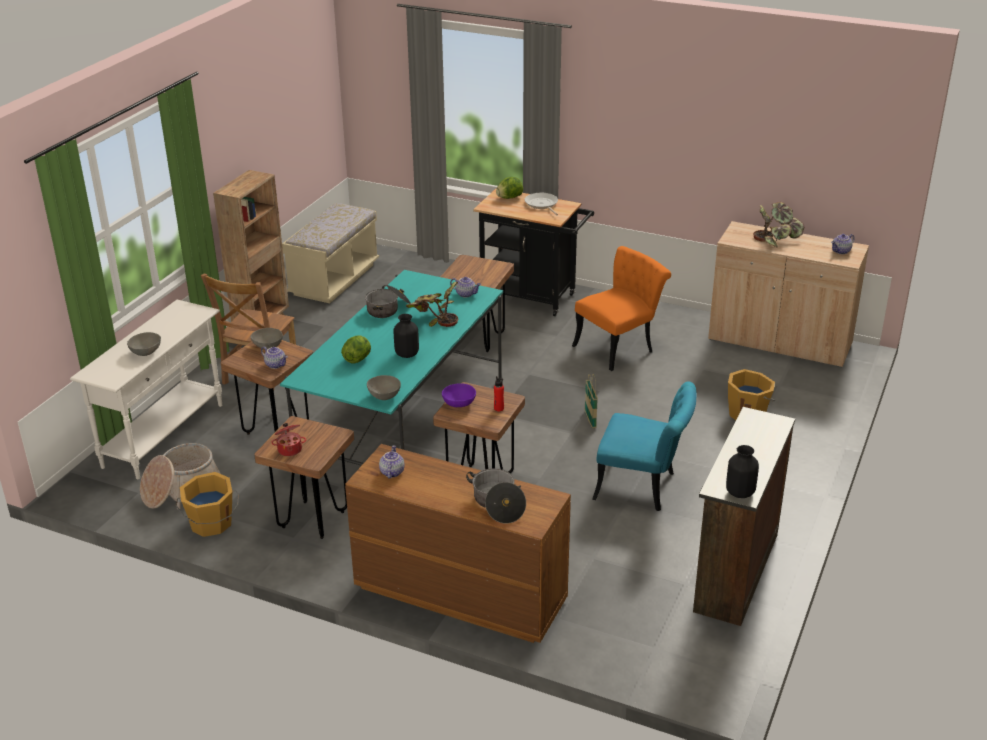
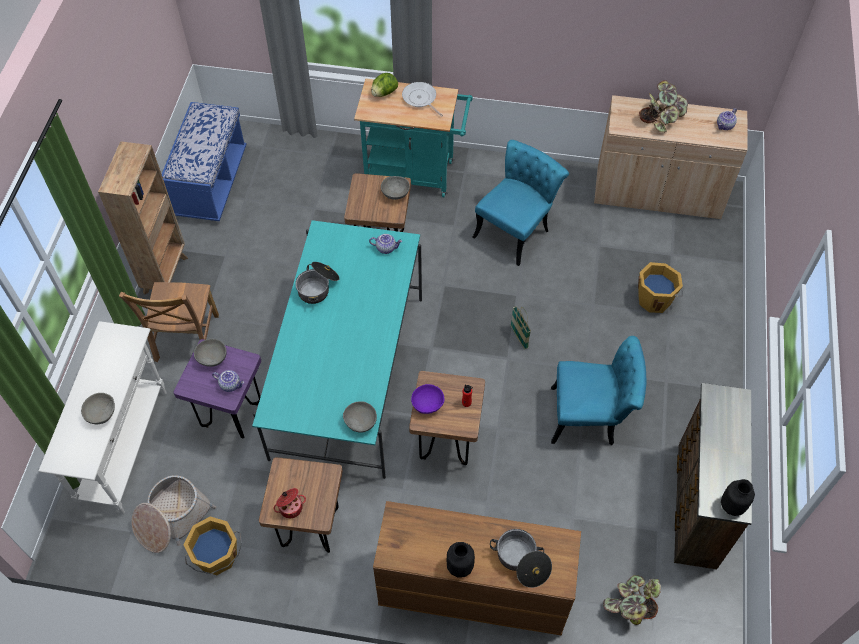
camera: 15 degrees left, 25 degrees up
brown stool [221,340,314,435] -> purple stool [174,339,261,439]
beige bench [282,203,379,303] -> blue bench [162,102,247,221]
lettuce [341,336,371,363] -> none
teapot [379,445,405,479] -> none
black vase [393,314,419,358] -> black vase moved to [447,542,475,578]
potted plant [406,282,458,327] -> potted plant moved to [603,575,661,625]
black cart [473,188,594,316] -> turquoise cart [354,78,473,197]
orange chair [572,246,671,371] -> turquoise chair [473,140,569,266]
none -> grey bowl [381,176,410,200]

